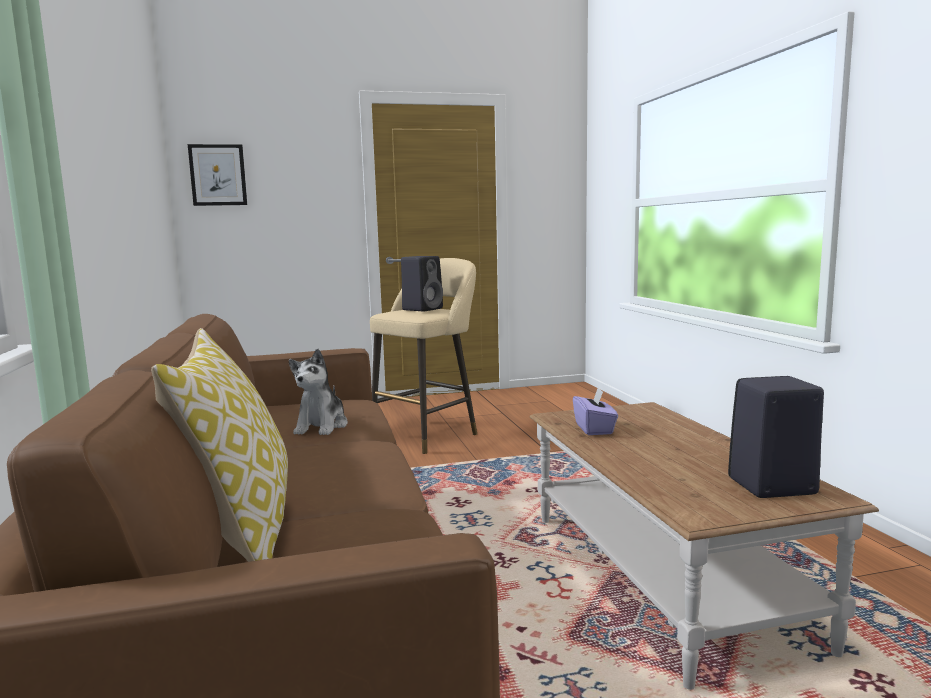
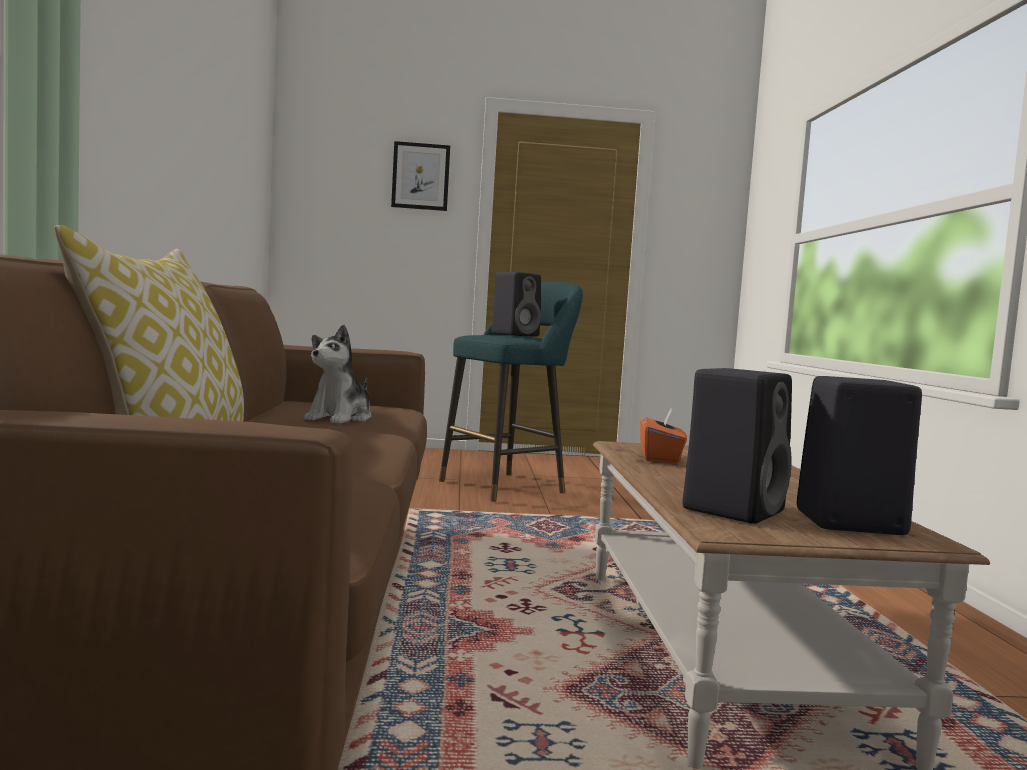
camera: 10 degrees right, 5 degrees down
picture [188,144,247,206] -> picture moved to [391,141,450,211]
beige stool [370,258,477,454] -> turquoise stool [439,281,583,502]
purple tissue box [573,388,618,435] -> orange tissue box [640,408,687,463]
none -> black speaker [683,368,792,524]

